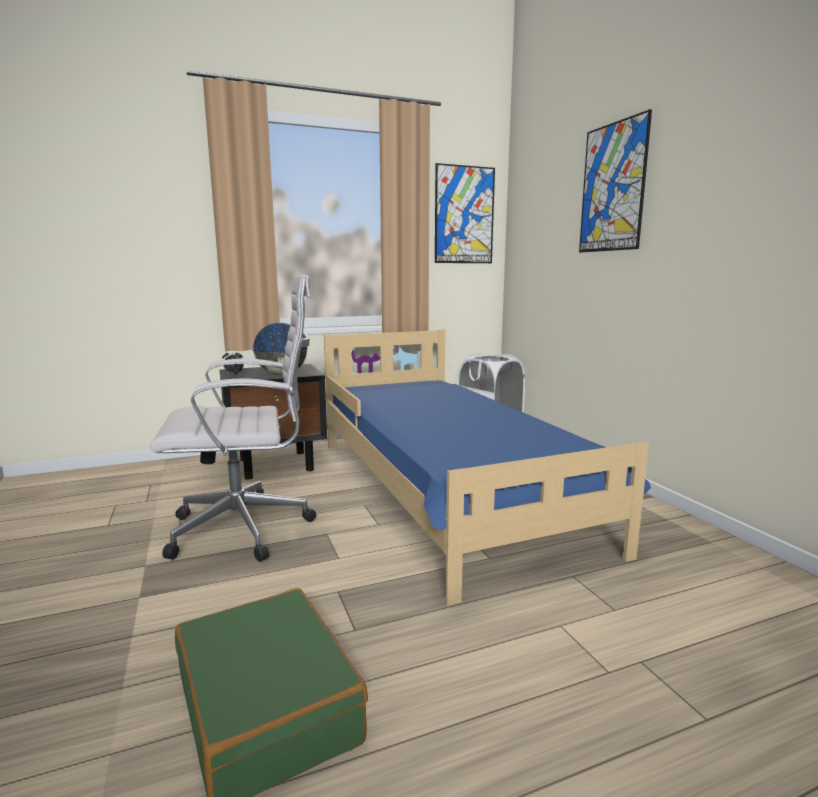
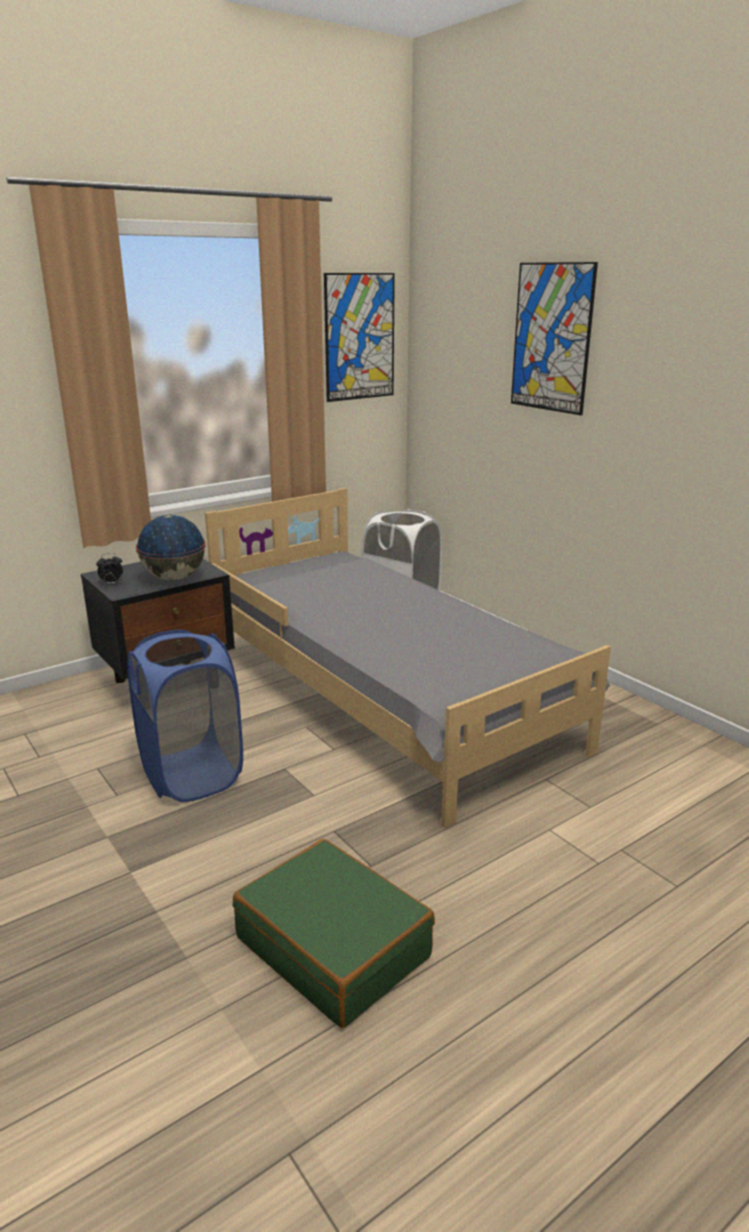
camera: 15 degrees left, 10 degrees up
white office chair [150,275,316,562] -> blue laundry basket [127,630,243,802]
blue bed [324,329,651,606] -> grey bed [205,488,611,828]

